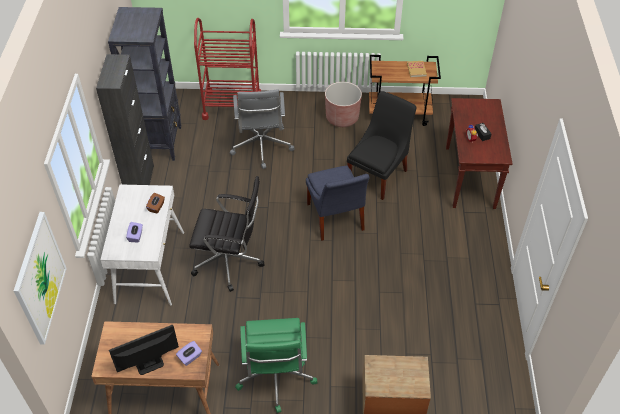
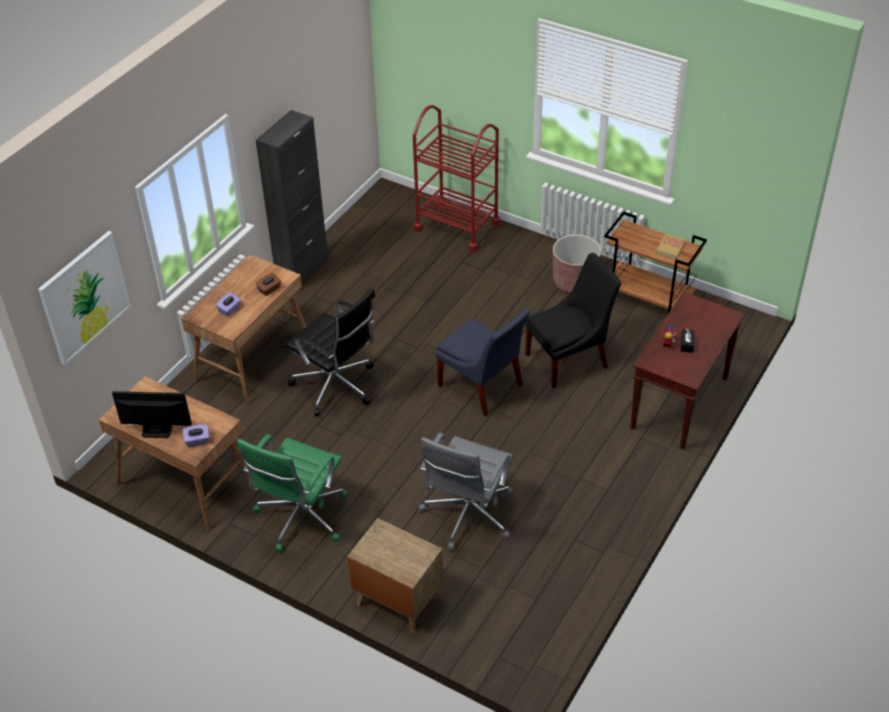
camera: 30 degrees right, 5 degrees down
white desk [100,184,184,306] -> brown desk [181,255,306,405]
black bookcase [108,7,181,161] -> none
grey office chair [230,89,295,169] -> grey office chair moved to [419,433,513,550]
blue chair [306,165,370,241] -> blue chair turned 60 degrees counterclockwise [436,308,530,416]

